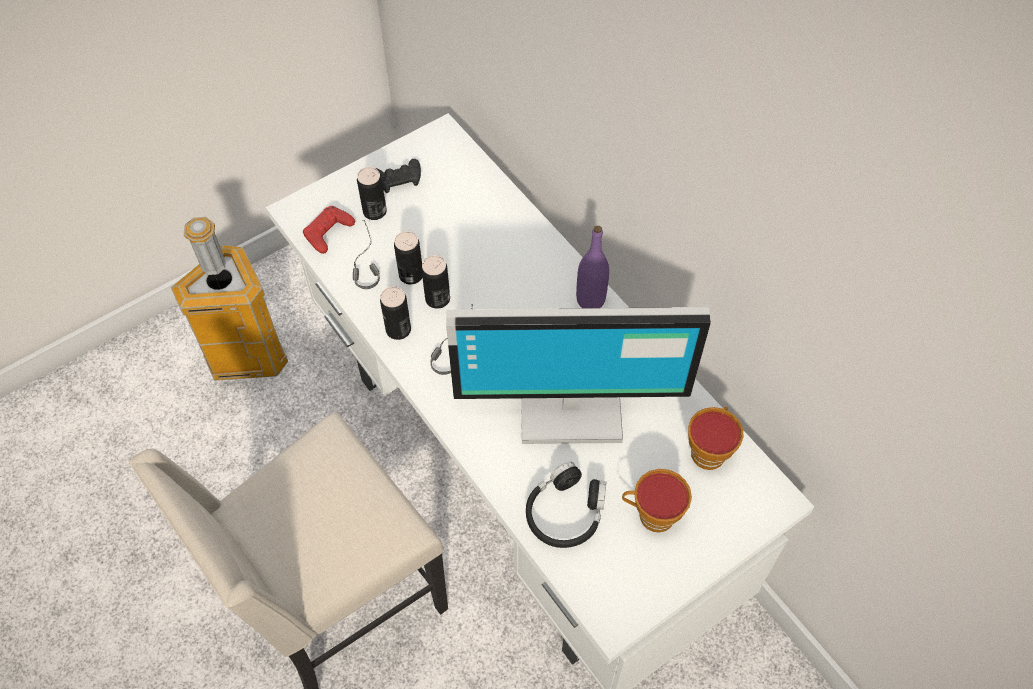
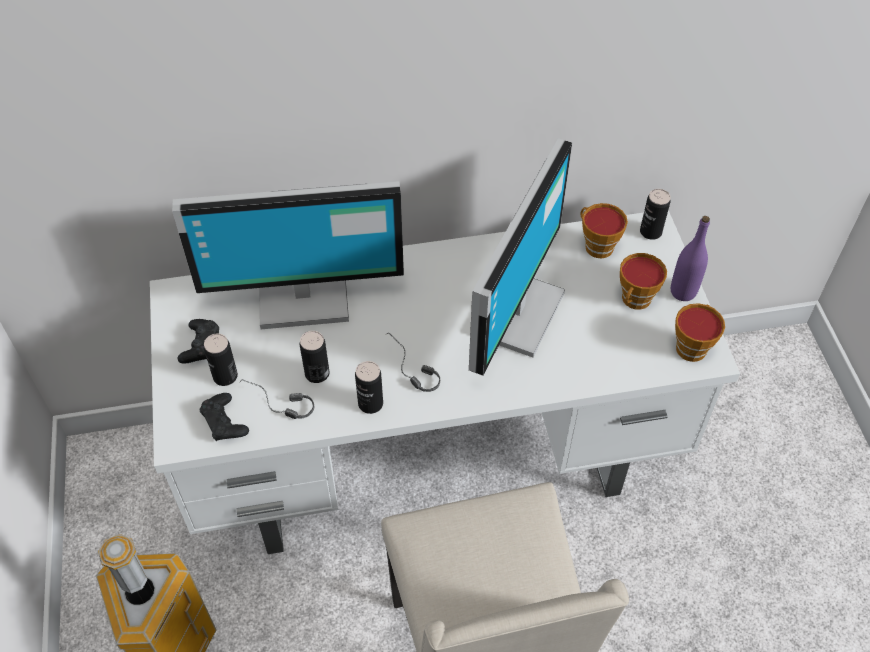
camera: 65 degrees left, 5 degrees down
red game controller [303,206,355,254] -> black game controller [199,393,249,441]
can [421,255,450,309] -> can moved to [640,189,671,240]
black headphones [526,462,606,548] -> none
purple bottle [576,226,609,308] -> purple bottle moved to [671,216,710,301]
none -> monitor [172,181,404,329]
none -> cup [675,303,725,362]

